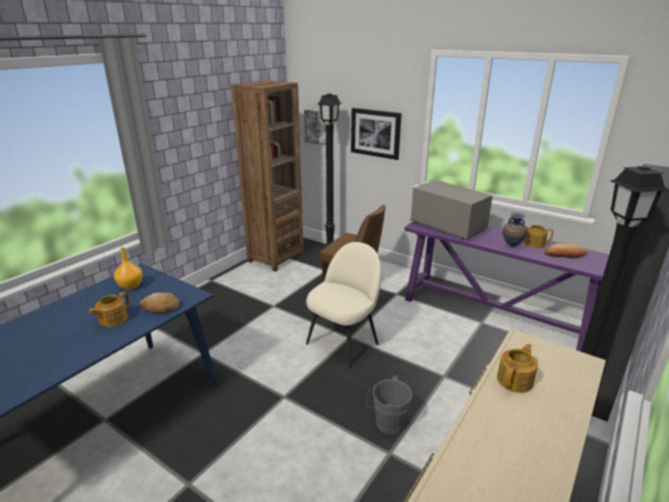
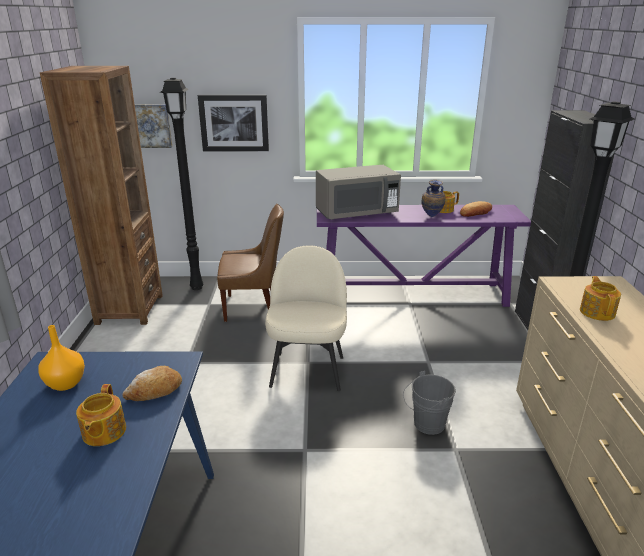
camera: 35 degrees left, 0 degrees up
grey microwave [410,180,493,240] -> grey microwave turned 150 degrees clockwise [316,165,401,220]

